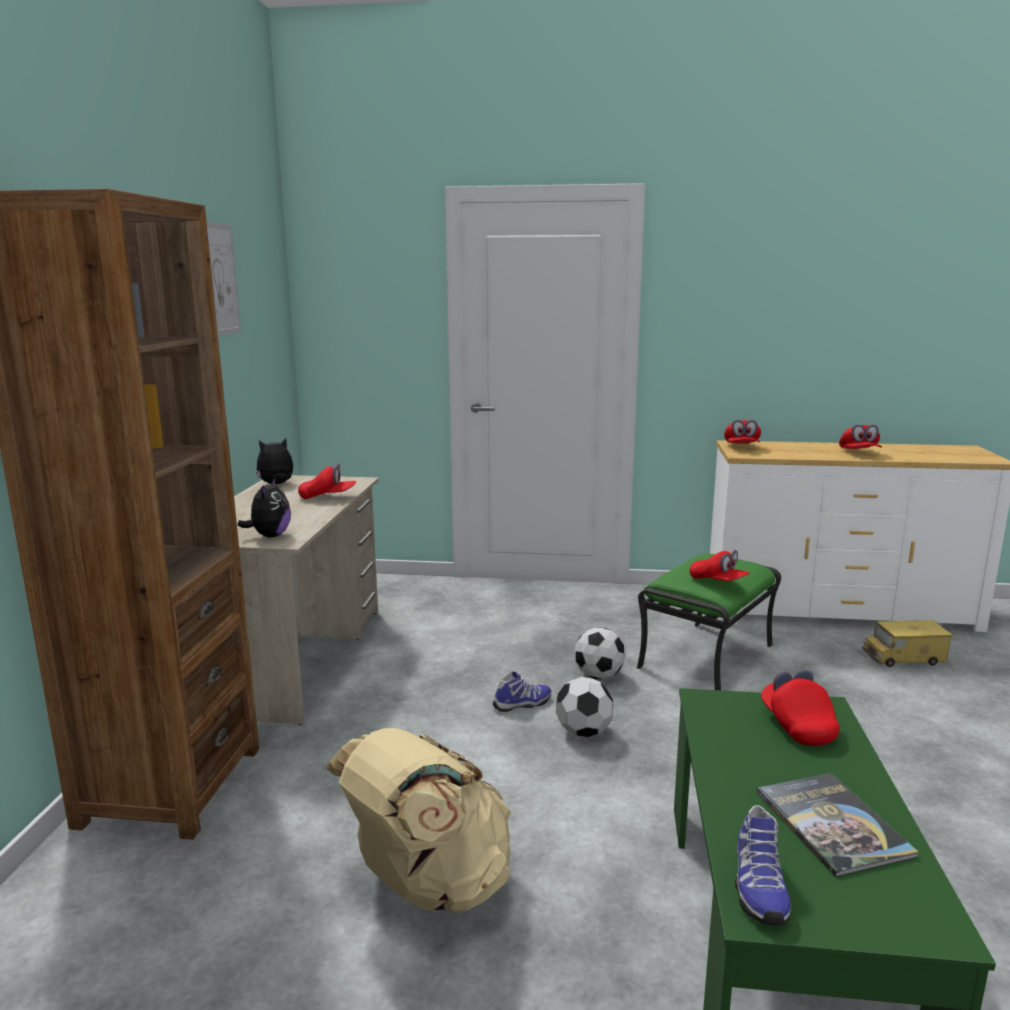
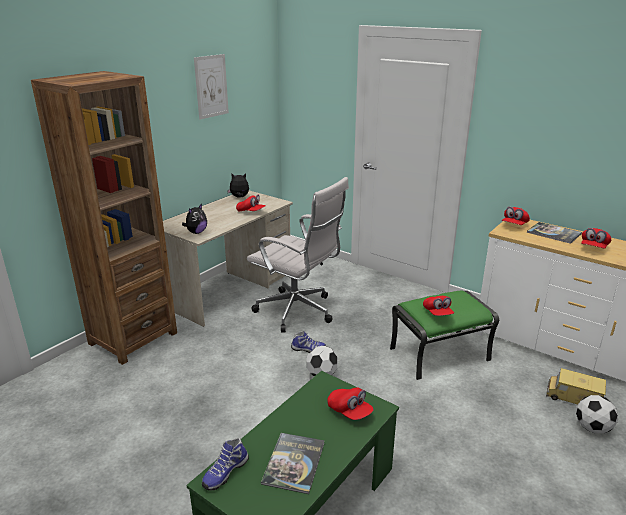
camera: 30 degrees right, 10 degrees up
beige backpack [326,728,511,913] -> none
football [574,627,626,679] -> football moved to [576,395,618,434]
red cap [761,670,840,746] -> red cap turned 120 degrees clockwise [327,388,374,420]
none -> white office chair [247,177,349,333]
none -> book [527,222,582,244]

